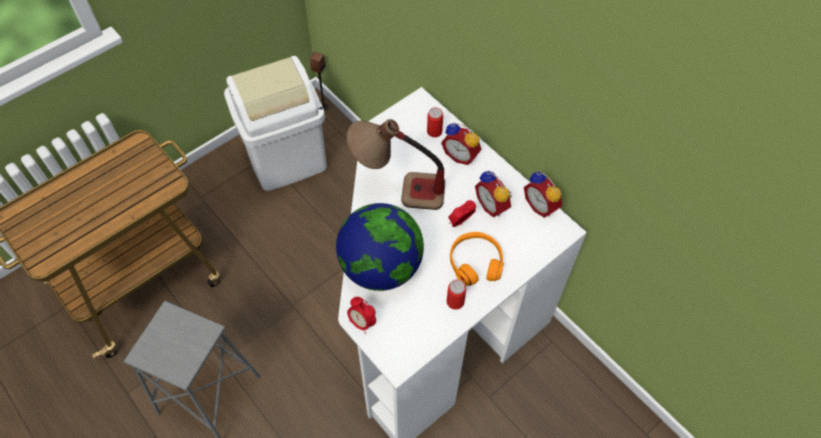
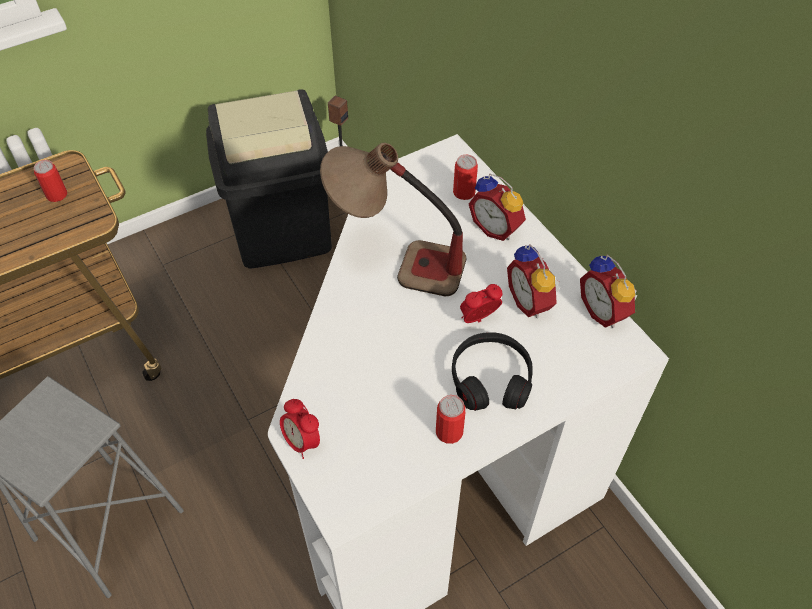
camera: 10 degrees right, 5 degrees down
white trash can [224,56,327,191] -> black trash can [206,89,332,269]
globe [336,203,424,291] -> none
orange headphones [450,232,504,286] -> black headphones [452,332,533,411]
none -> can [34,160,67,202]

